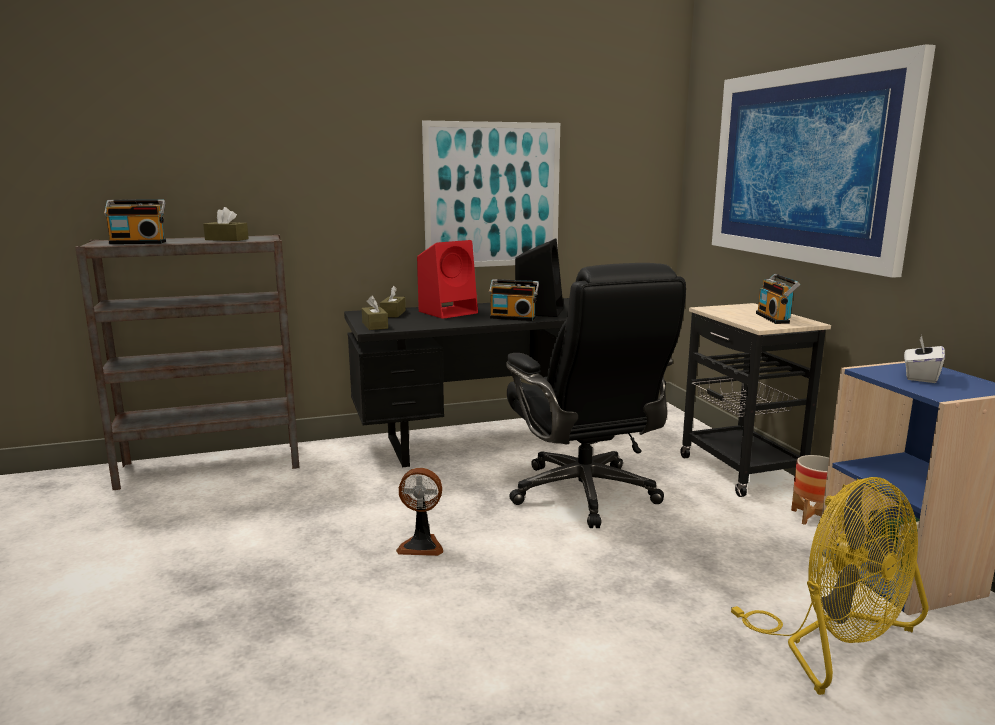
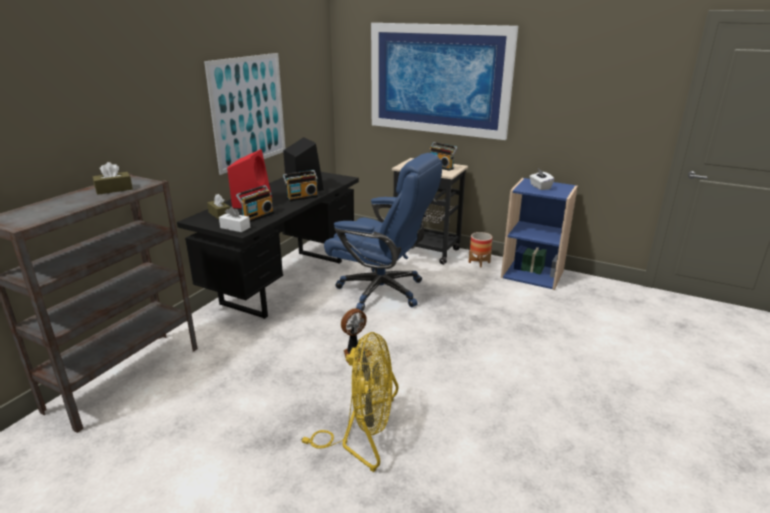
camera: 45 degrees left, 10 degrees up
radio [104,199,166,244] -> radio moved to [236,185,274,222]
brown tissue box [362,296,388,330] -> white tissue box [219,207,250,232]
black office chair [506,263,686,528] -> blue office chair [324,153,442,312]
yellow fan [731,477,928,695] -> yellow fan moved to [301,332,398,472]

